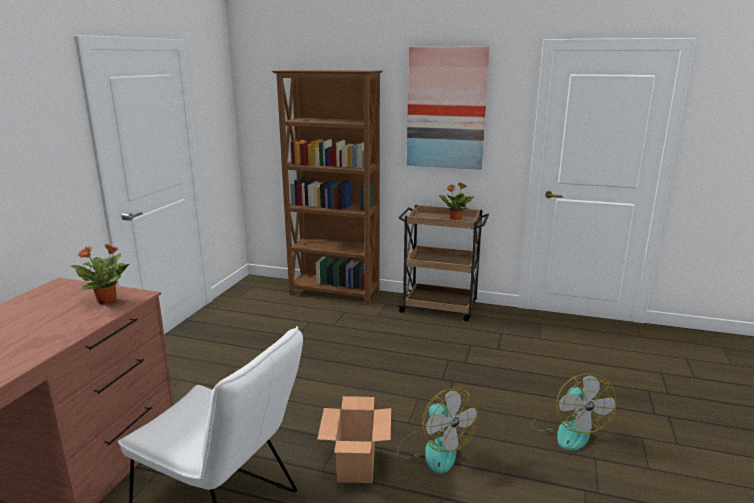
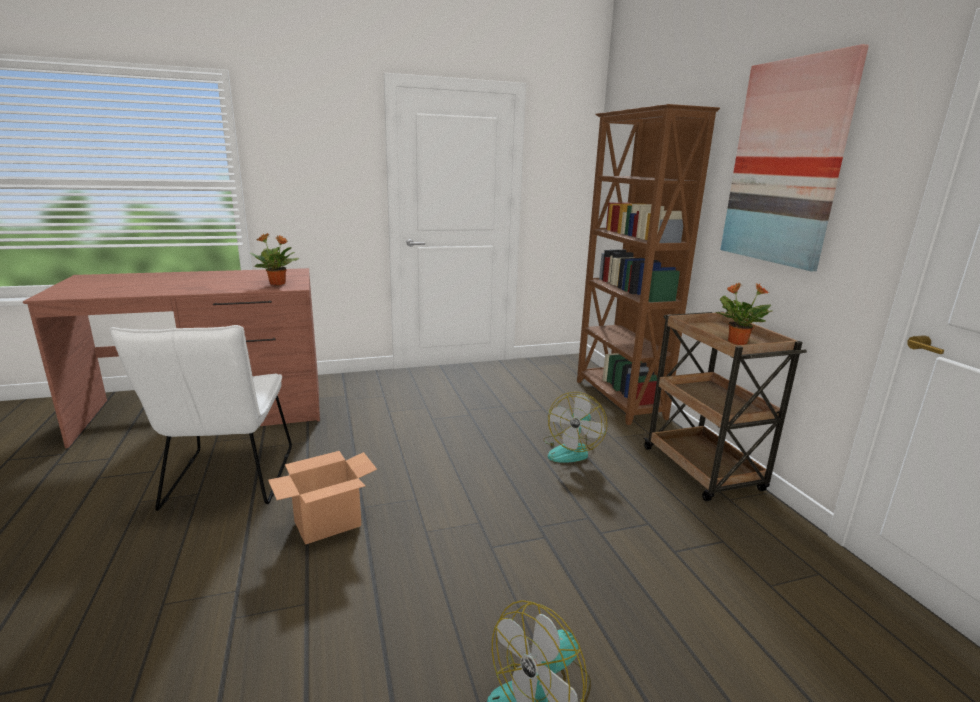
camera: 55 degrees right, 0 degrees up
fan [397,388,478,474] -> fan moved to [543,392,607,463]

